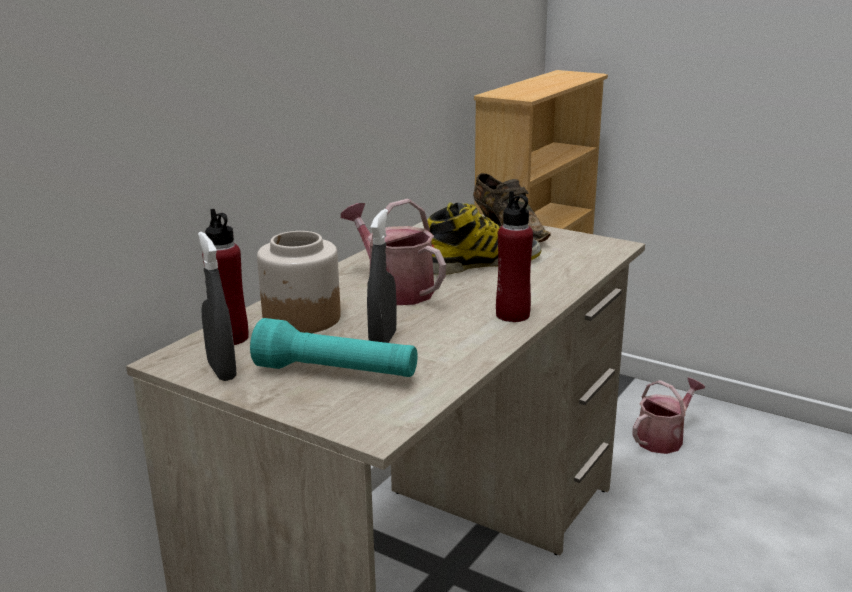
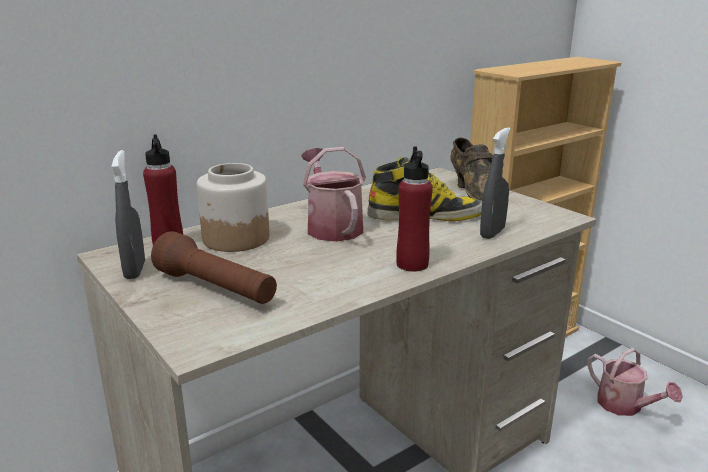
camera: 20 degrees right, 0 degrees up
turquoise flashlight [250,318,418,377] -> brown flashlight [151,231,277,304]
grey spray bottle [367,209,397,343] -> grey spray bottle moved to [480,127,511,239]
watering can [632,377,705,454] -> watering can turned 75 degrees clockwise [587,348,683,416]

